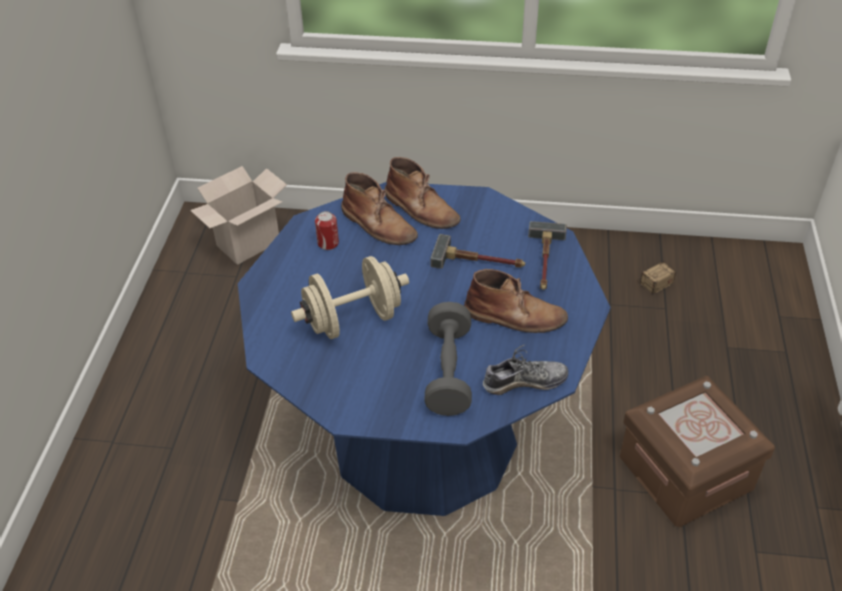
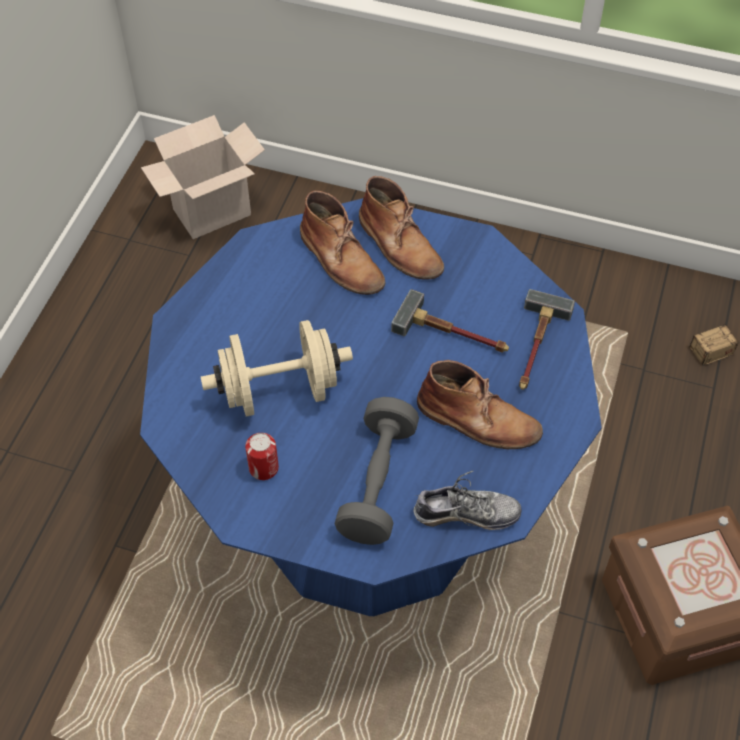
camera: 10 degrees right, 10 degrees up
can [315,211,339,250] -> can moved to [245,433,279,480]

